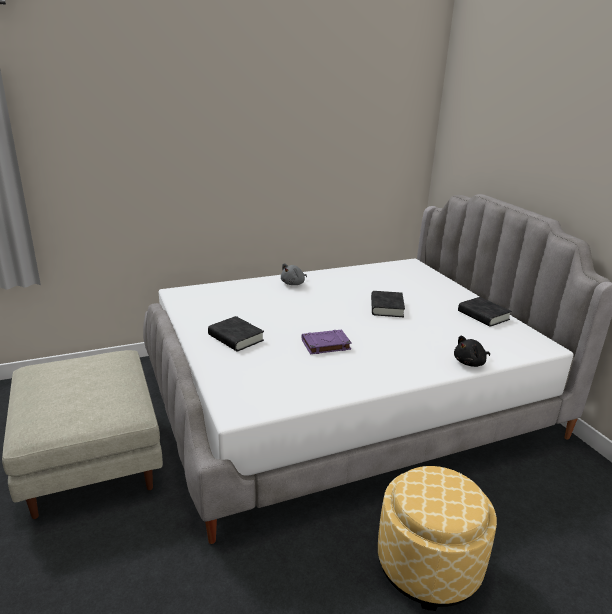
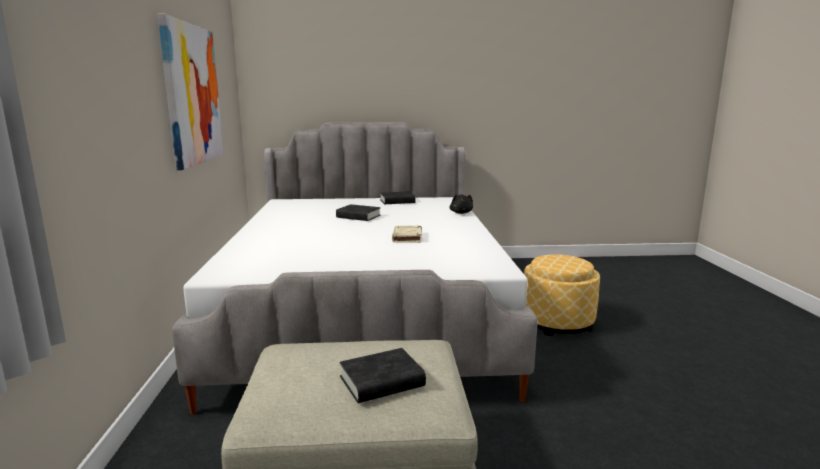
camera: 70 degrees left, 10 degrees down
black book [208,316,264,351] -> black book moved to [339,348,426,403]
grey plush toy [281,263,307,285] -> none
purple book [302,330,352,354] -> beige book [392,226,422,243]
none -> picture [157,14,224,170]

